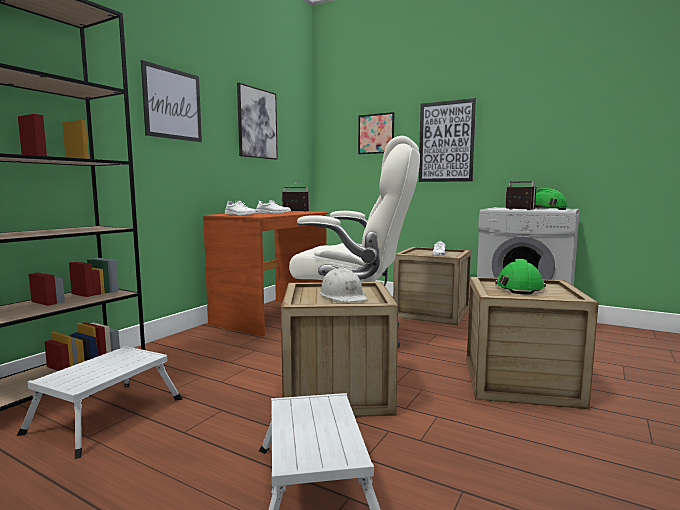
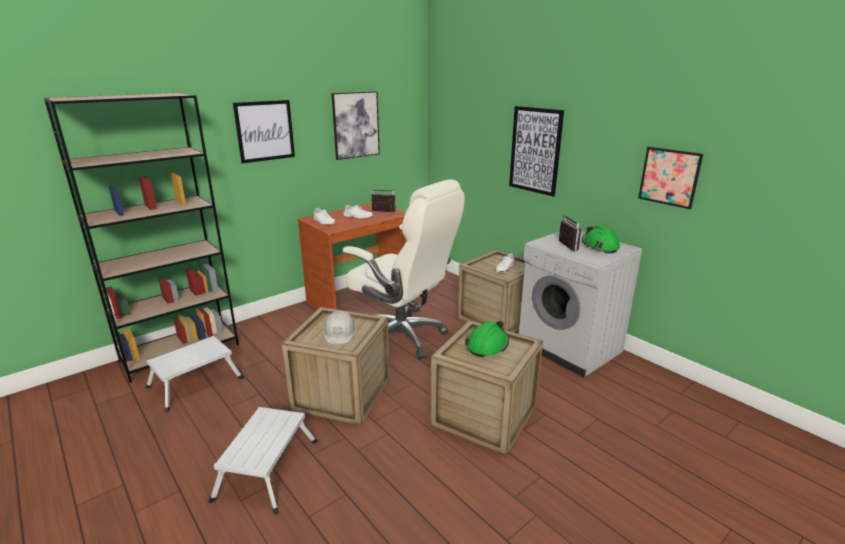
camera: 20 degrees right, 15 degrees up
picture [358,112,394,154] -> picture moved to [638,147,703,209]

